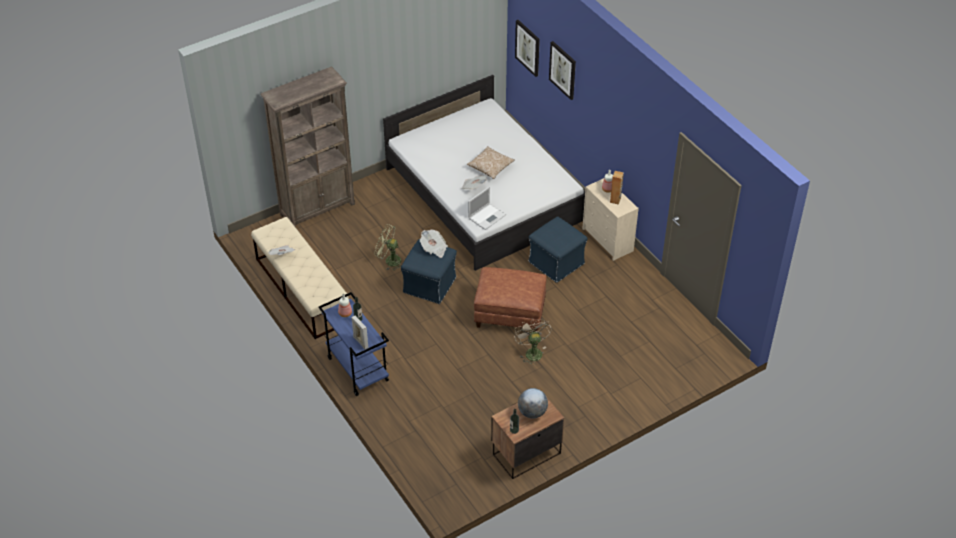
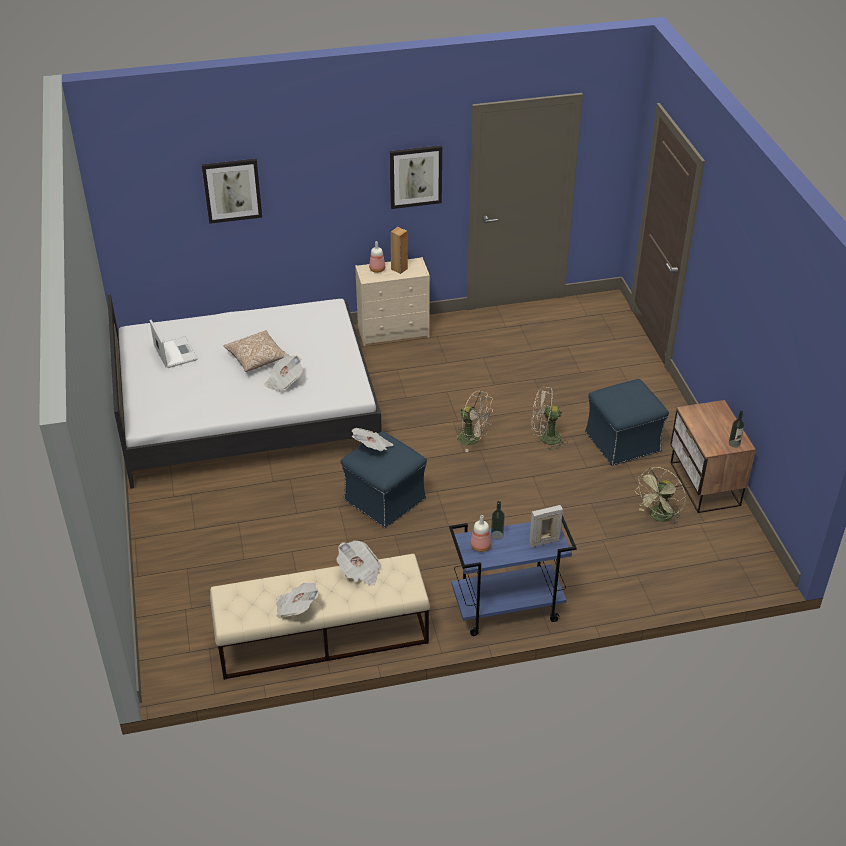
camera: 70 degrees left, 5 degrees down
brown bookcase [260,67,355,227] -> none
green fan [375,224,401,271] -> green fan moved to [634,467,686,525]
laptop [468,187,506,230] -> laptop moved to [150,320,198,368]
brown ottoman [474,267,547,331] -> beige fan [455,390,493,452]
picture [515,20,540,77] -> picture moved to [390,145,442,209]
globe [518,388,548,419] -> none
blue ottoman [528,216,588,283] -> blue ottoman moved to [585,379,669,466]
none -> newspaper [337,541,382,586]

